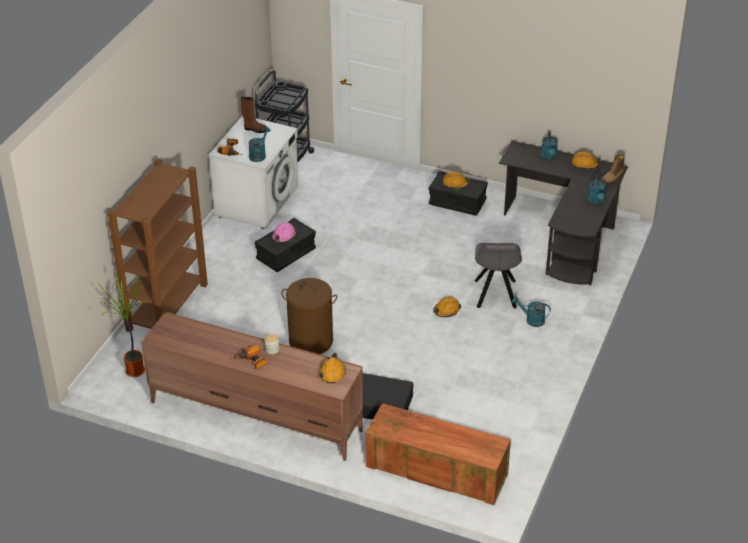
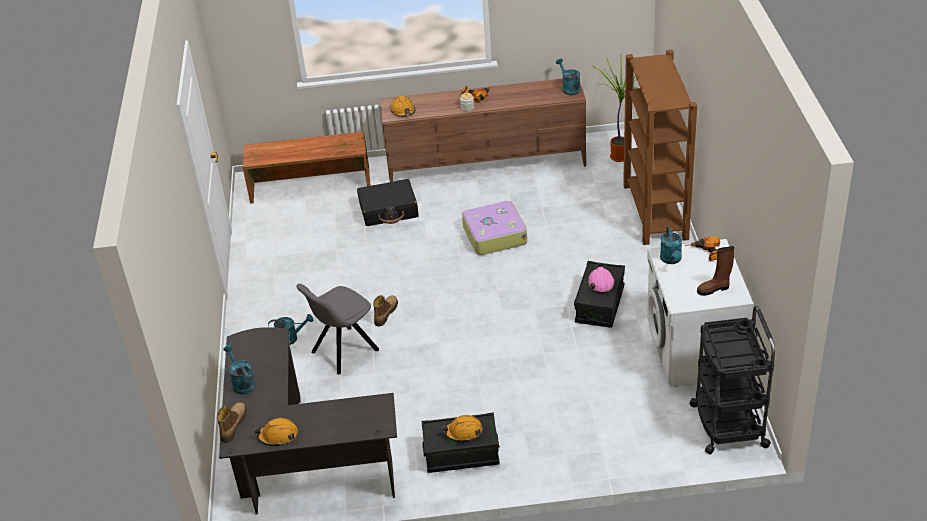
camera: 155 degrees right, 0 degrees up
brown laundry basket [281,278,337,354] -> suitcase [462,201,527,255]
orange hard hat [433,297,461,317] -> boot [373,295,398,326]
grey chair [474,243,522,308] -> grey chair turned 105 degrees counterclockwise [296,284,379,375]
turquoise watering can [541,132,558,161] -> turquoise watering can moved to [556,58,580,95]

